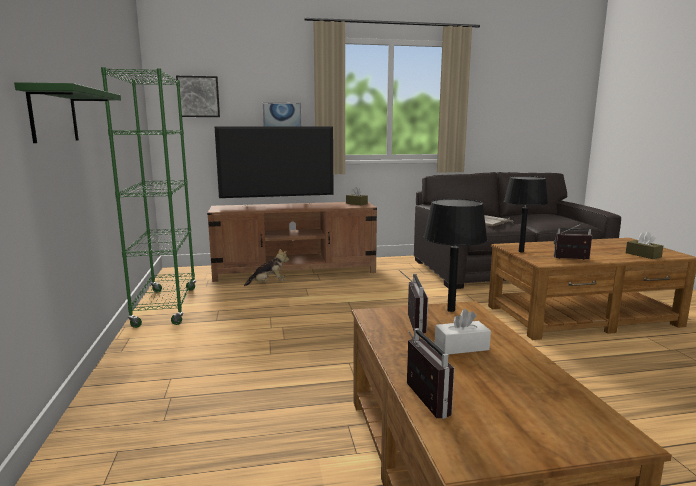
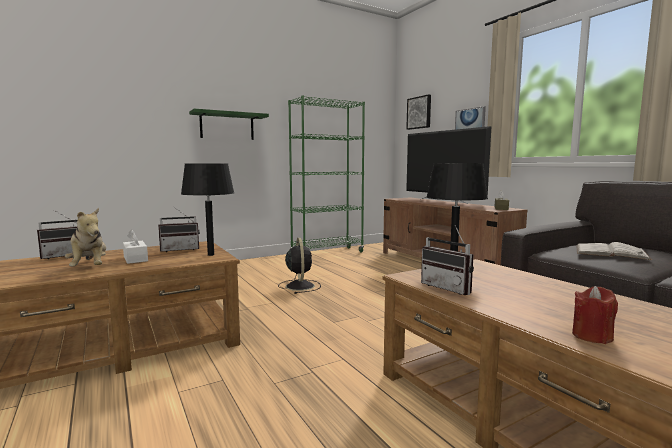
camera: 70 degrees right, 5 degrees down
plush toy [244,249,289,286] -> plush toy moved to [65,208,106,266]
radio [554,223,592,260] -> radio turned 150 degrees clockwise [421,225,474,295]
brown tissue box [626,232,663,259] -> red candle [572,286,618,344]
none -> black fan [278,238,321,294]

